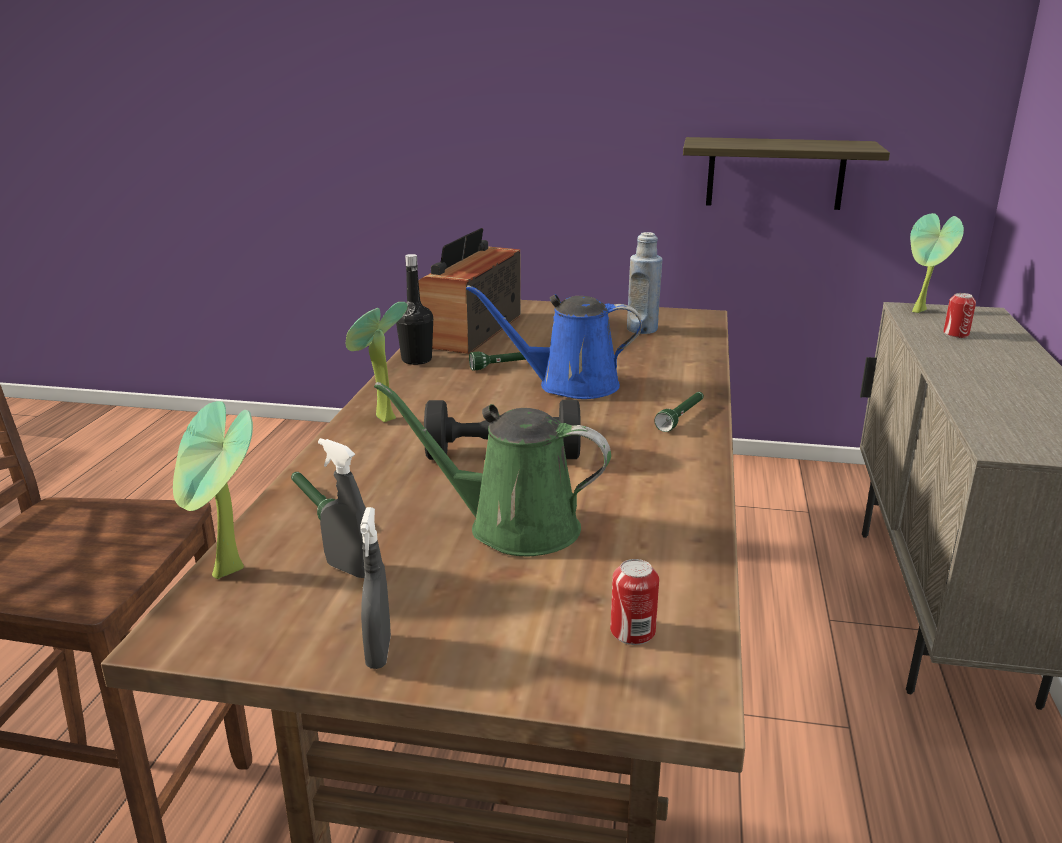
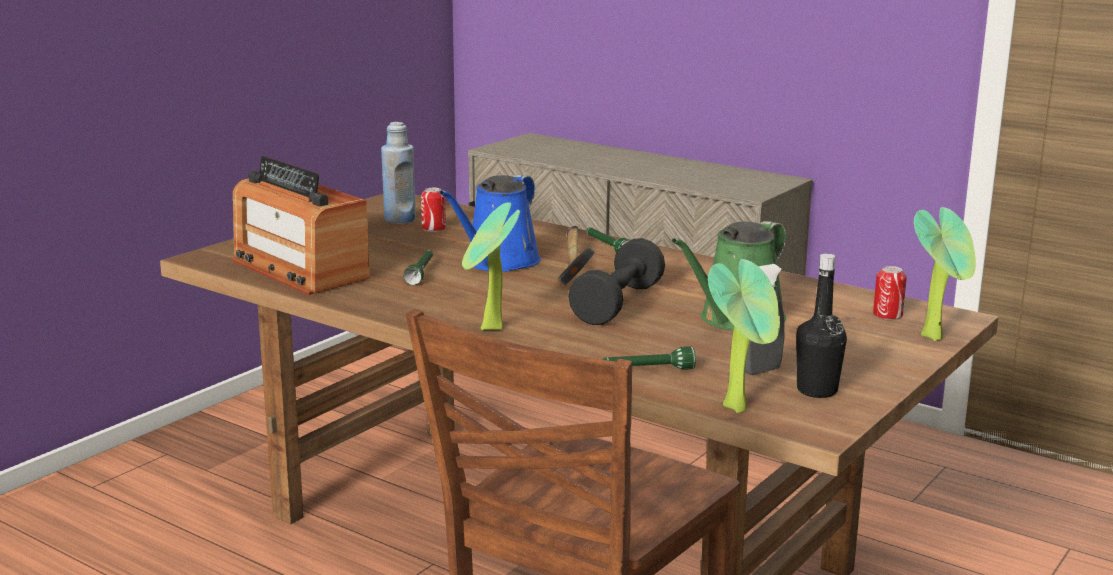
camera: 65 degrees left, 5 degrees down
grey spray bottle [360,507,391,669] -> none
black bottle [396,254,433,365] -> black bottle moved to [796,254,847,398]
shelf [683,137,890,210] -> none
potted plant [910,213,964,313] -> potted plant moved to [914,207,976,341]
can [943,293,976,338] -> can moved to [421,188,446,232]
none -> hammer [559,226,595,285]

